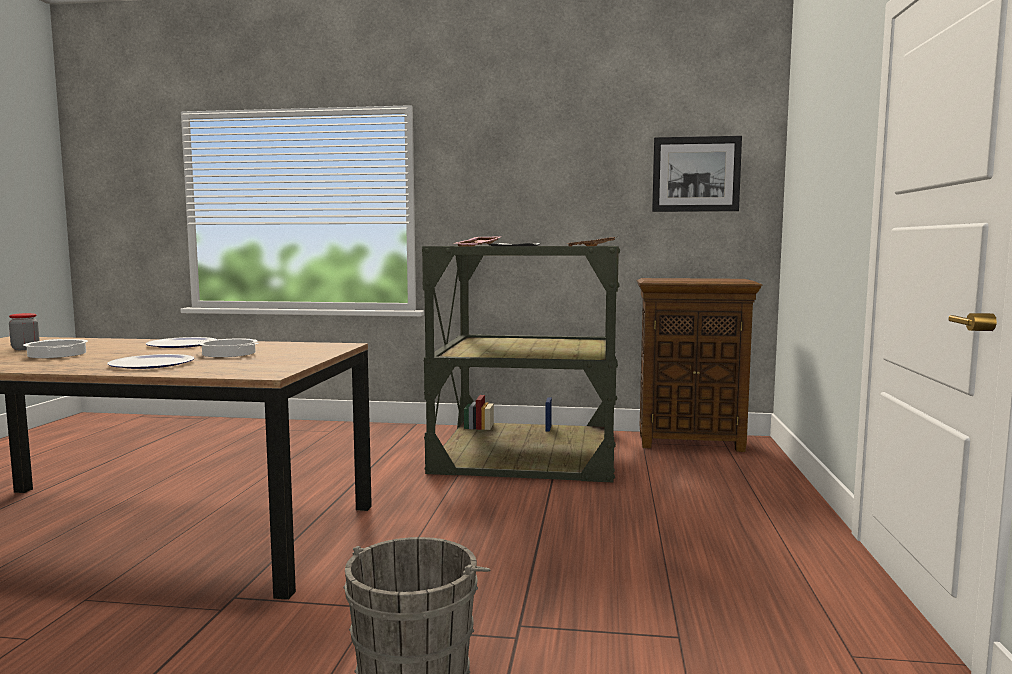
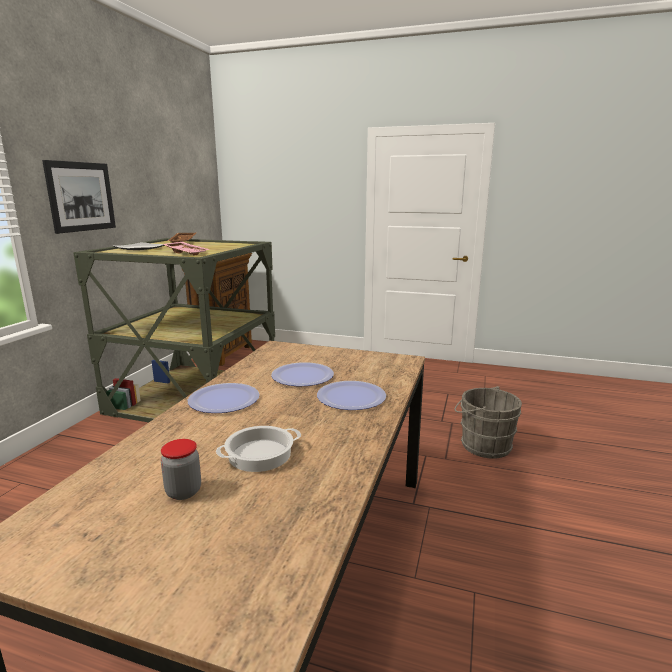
camera: 80 degrees left, 10 degrees up
cooking pot [198,338,259,357] -> plate [271,362,334,386]
picture [652,136,742,212] -> picture moved to [42,160,116,234]

